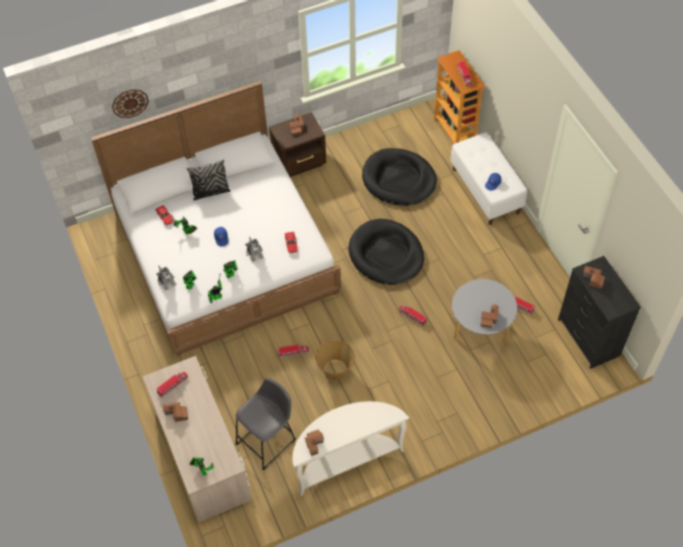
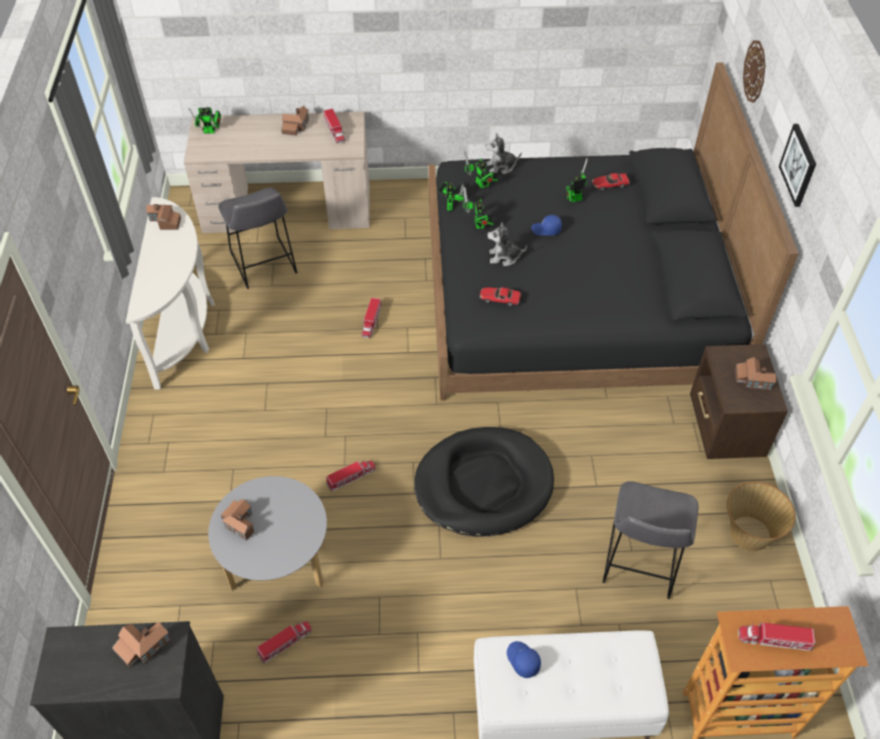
camera: 110 degrees right, 5 degrees down
white bed [91,81,341,356] -> black bed [428,62,798,401]
black pillow [187,160,231,200] -> none
basket [315,340,355,380] -> basket moved to [727,481,796,551]
black dog bed [362,148,437,206] -> grey stool [603,481,698,599]
none -> picture [779,124,816,207]

